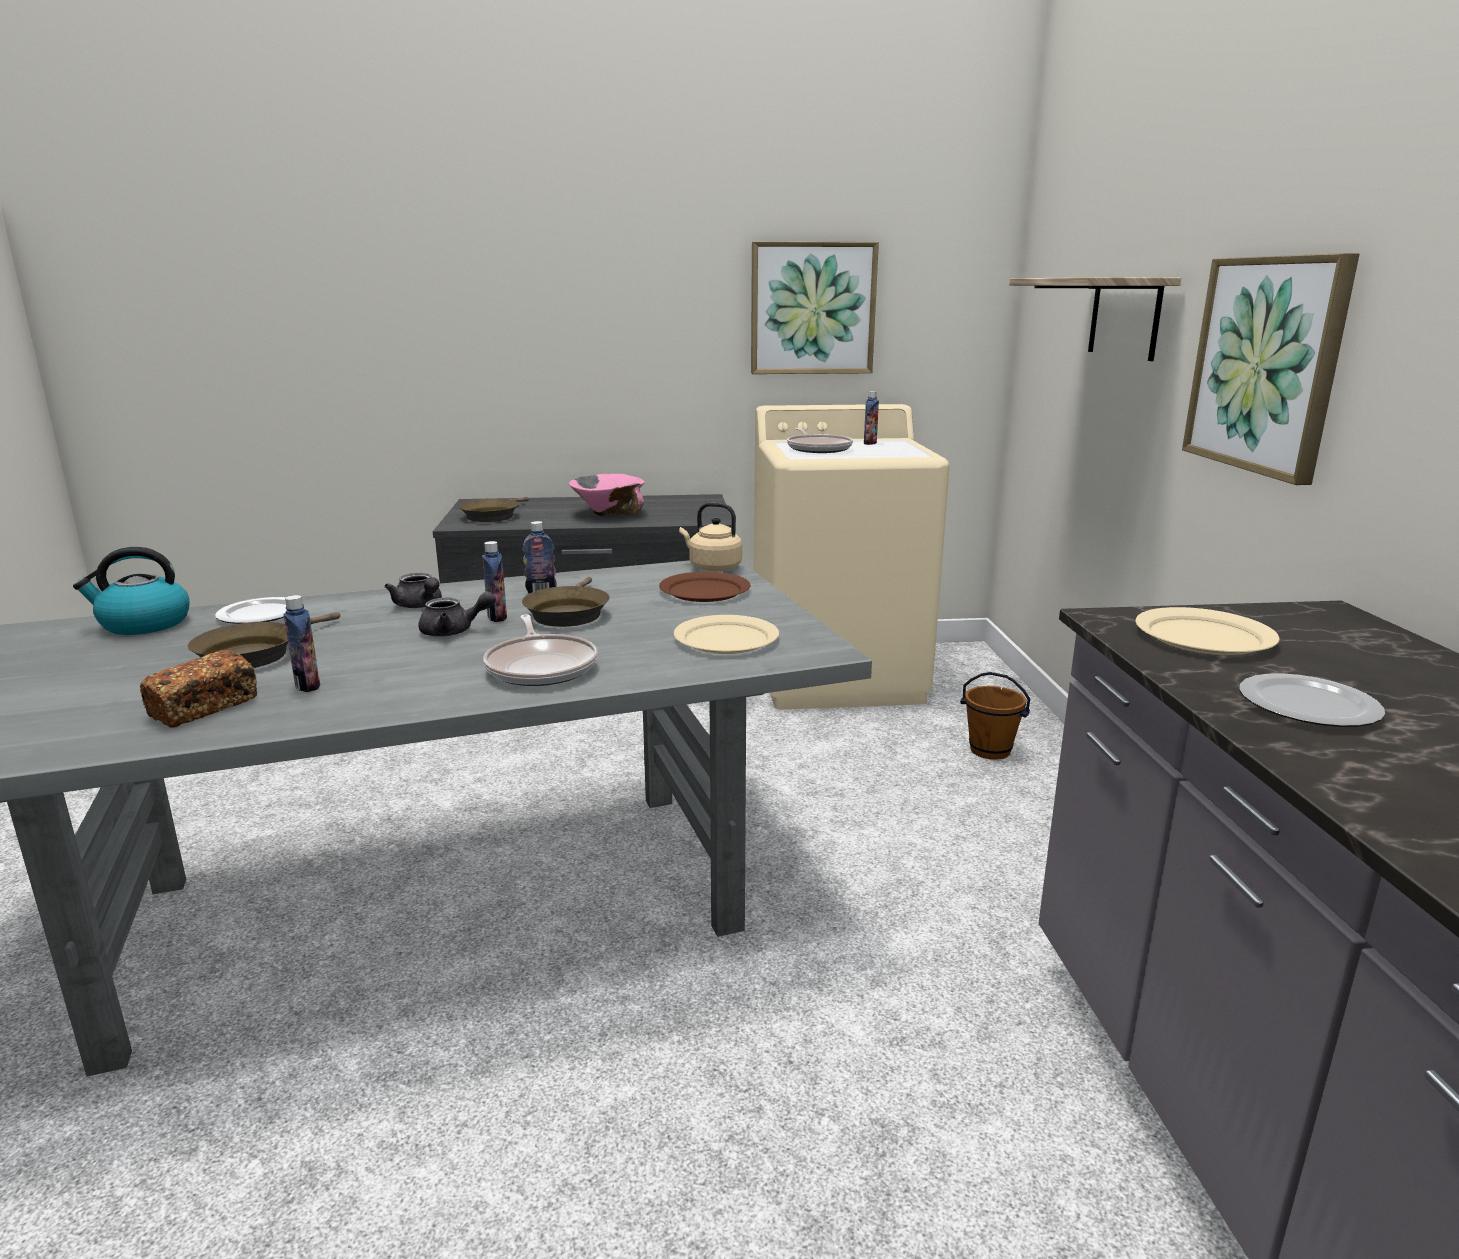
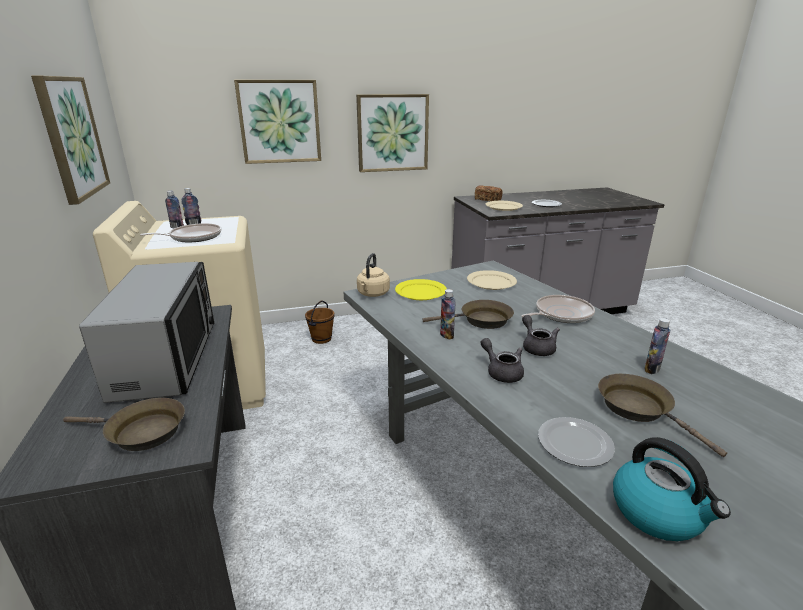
camera: 100 degrees left, 5 degrees up
bread [140,650,257,728] -> bread moved to [475,185,503,201]
brown frying pan [187,612,340,668] -> brown frying pan turned 135 degrees counterclockwise [598,374,727,457]
grey teapot [385,573,442,608] -> grey teapot turned 75 degrees counterclockwise [480,338,524,383]
bottle [482,541,507,622] -> bottle moved to [181,188,201,225]
pink bowl [569,474,645,517] -> microwave [79,262,215,403]
brown plate [659,572,750,602] -> yellow plate [395,279,447,300]
shelf [1009,277,1181,361] -> picture [234,80,321,164]

